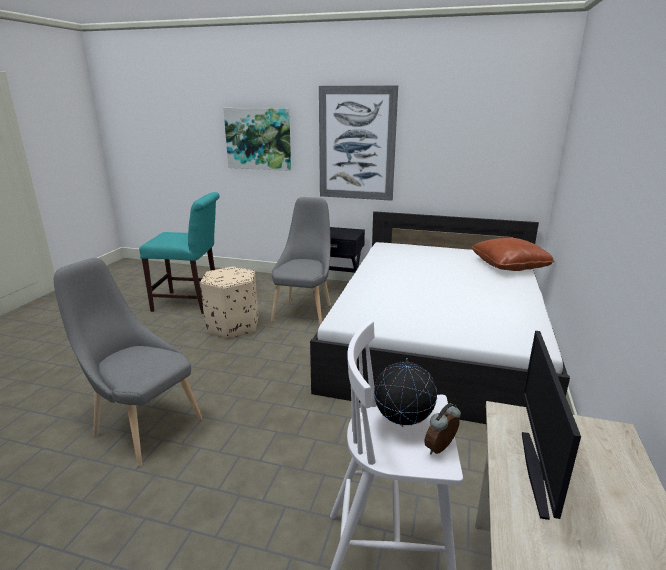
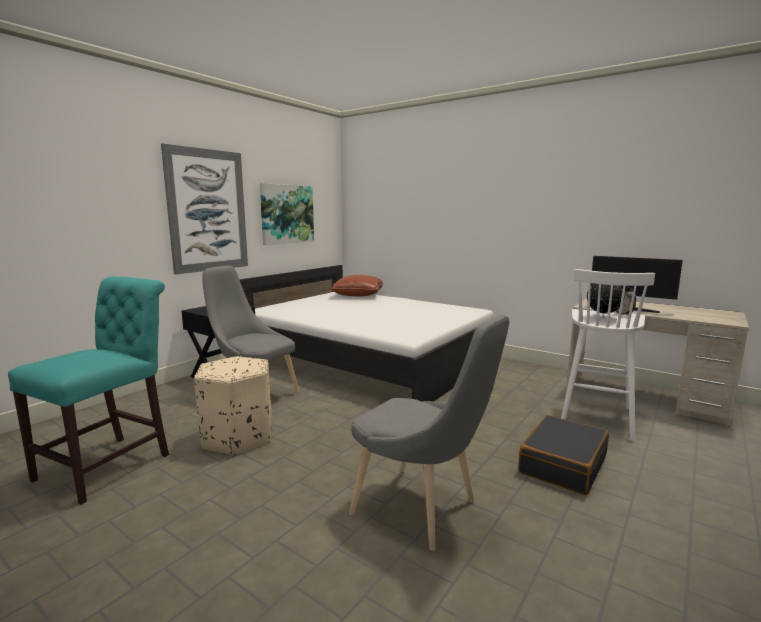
camera: 70 degrees left, 10 degrees down
grey chair [54,258,203,466] -> grey chair turned 105 degrees counterclockwise [349,315,509,551]
picture [223,108,291,171] -> picture moved to [260,183,314,245]
none -> black suitcase [518,415,609,495]

